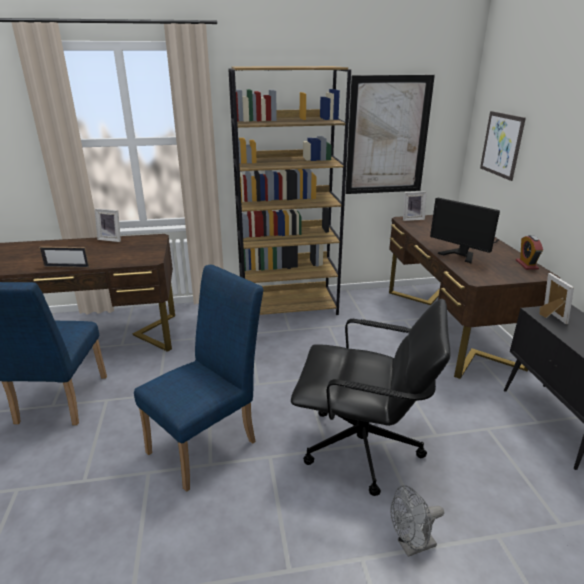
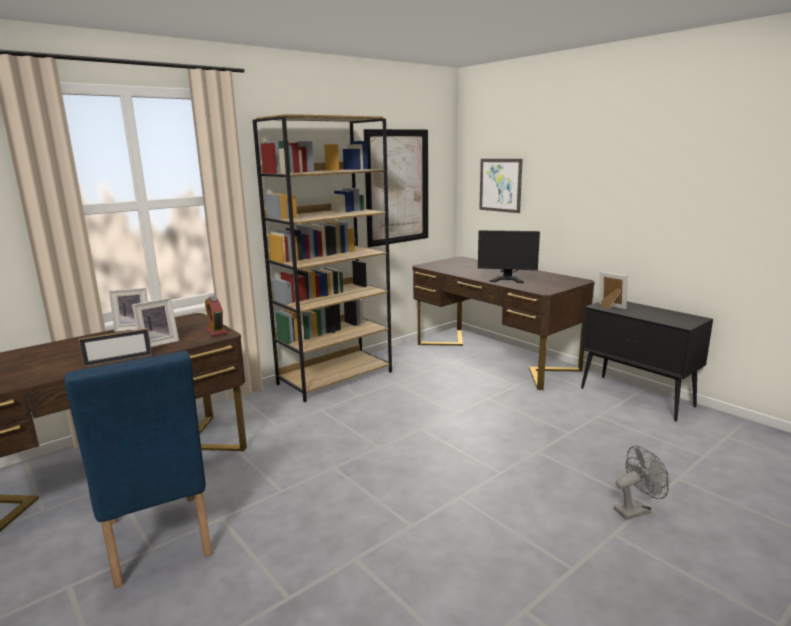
camera: 30 degrees left, 10 degrees down
blue chair [134,265,263,492] -> none
black office chair [291,299,450,496] -> none
grey fan [391,485,444,557] -> grey fan turned 150 degrees counterclockwise [614,446,669,520]
picture frame [403,191,427,221] -> picture frame moved to [132,298,179,347]
alarm clock [516,235,543,270] -> alarm clock moved to [205,296,228,337]

